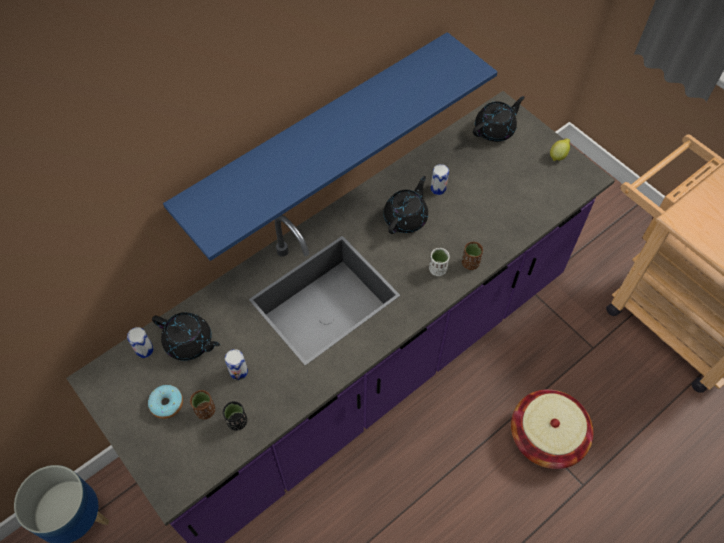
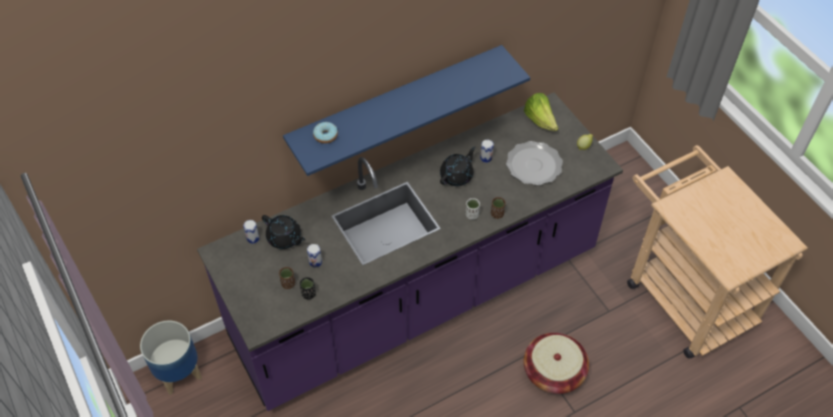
camera: 10 degrees right, 5 degrees down
donut [148,385,183,419] -> donut moved to [313,122,338,144]
black teapot [473,96,525,142] -> lettuce [524,93,559,131]
none -> plate [506,141,563,186]

